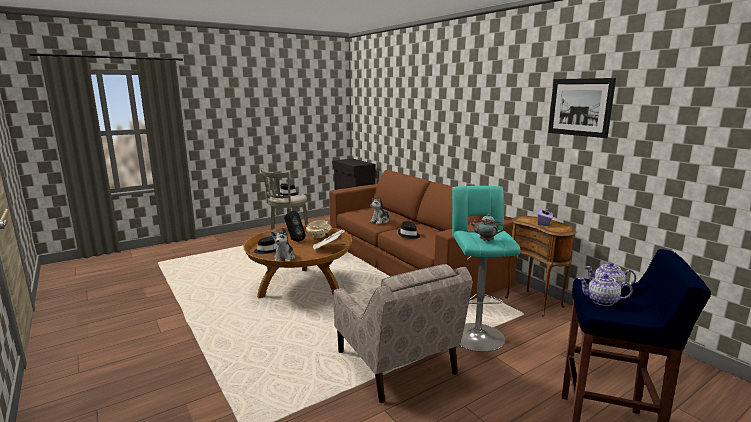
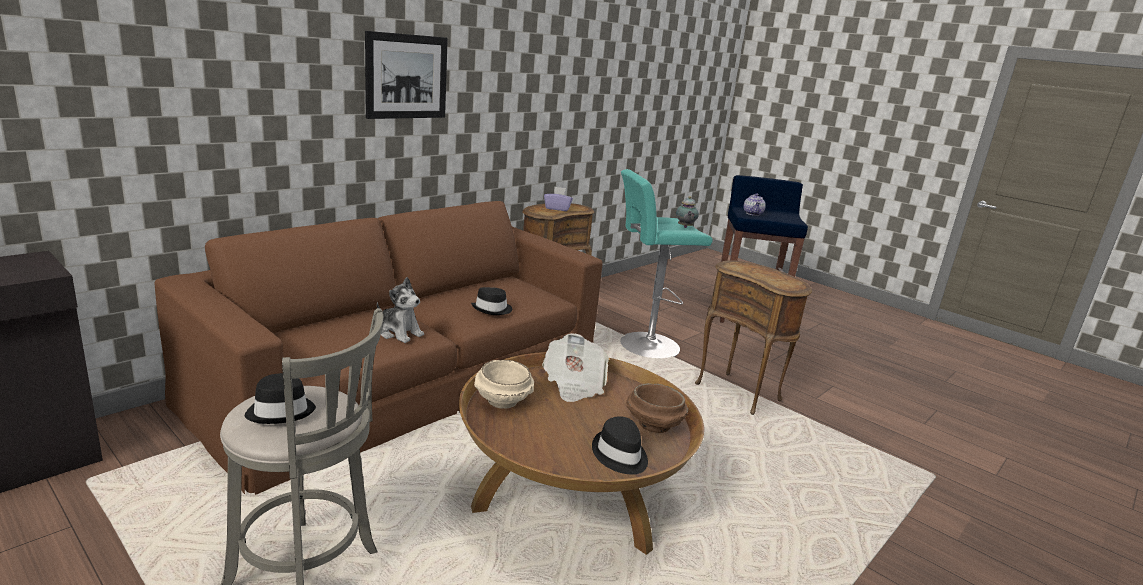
camera: 105 degrees left, 5 degrees up
plush toy [271,228,295,261] -> brown bowl [626,383,689,433]
black speaker [284,211,306,242] -> none
beige armchair [334,264,473,403] -> brown side table [695,261,812,415]
picture [548,78,616,138] -> picture moved to [365,31,448,119]
teapot [578,274,633,306] -> none

